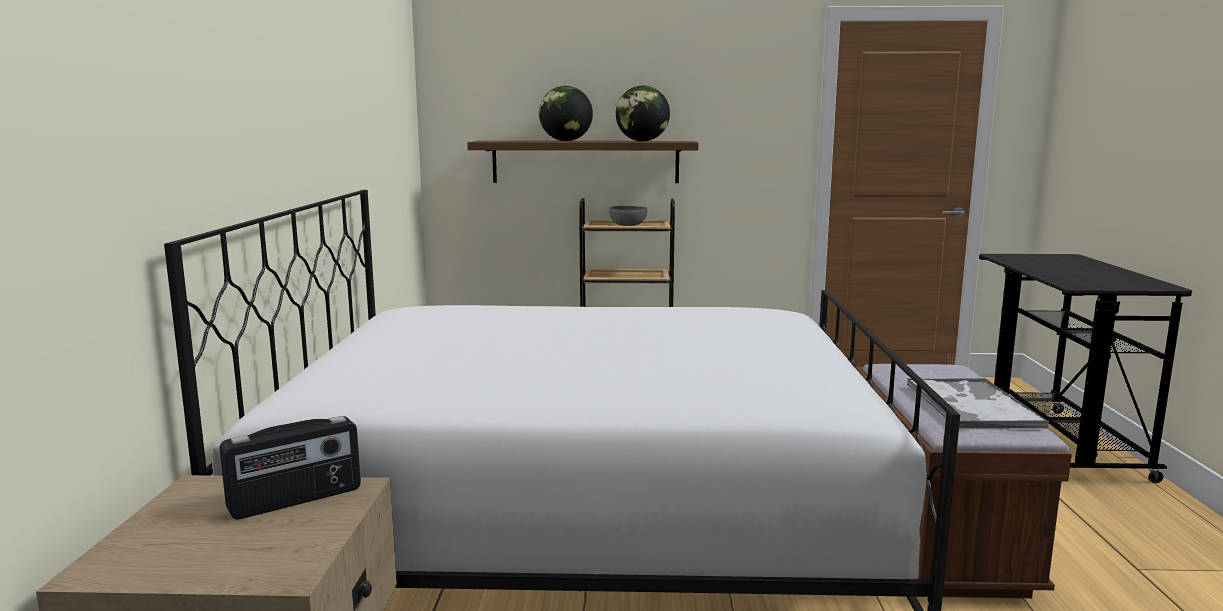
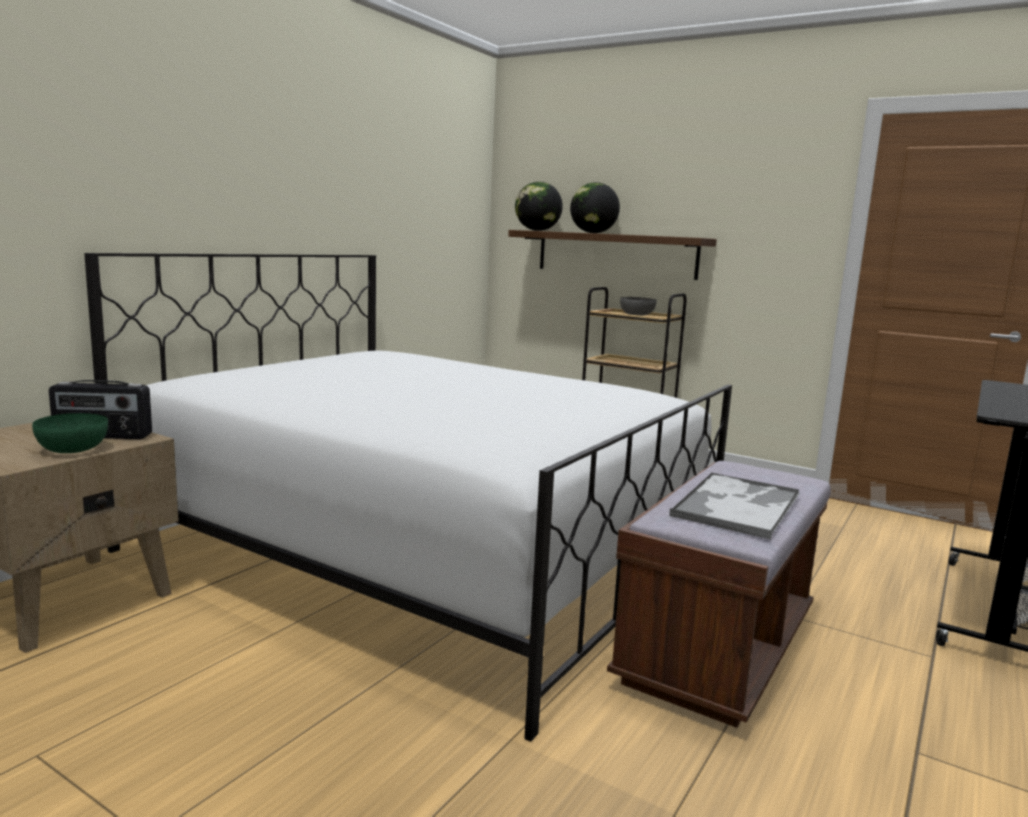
camera: 30 degrees right, 0 degrees up
globe [616,86,670,141] -> globe moved to [515,182,563,231]
none -> green bowl [32,413,108,453]

